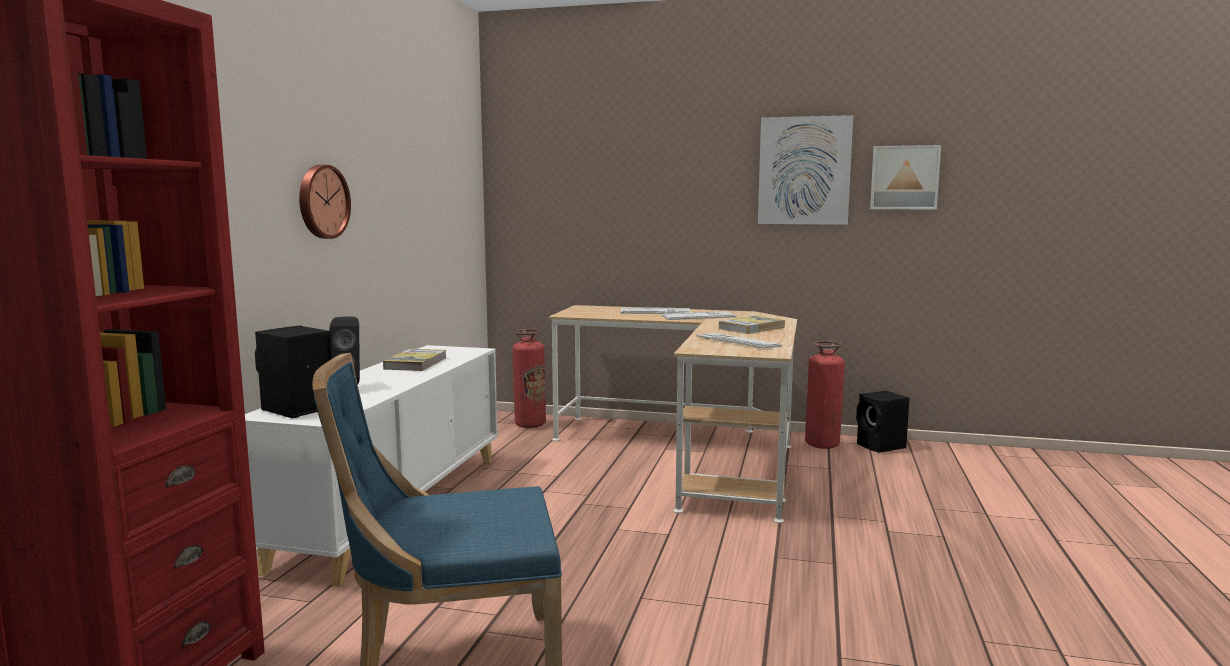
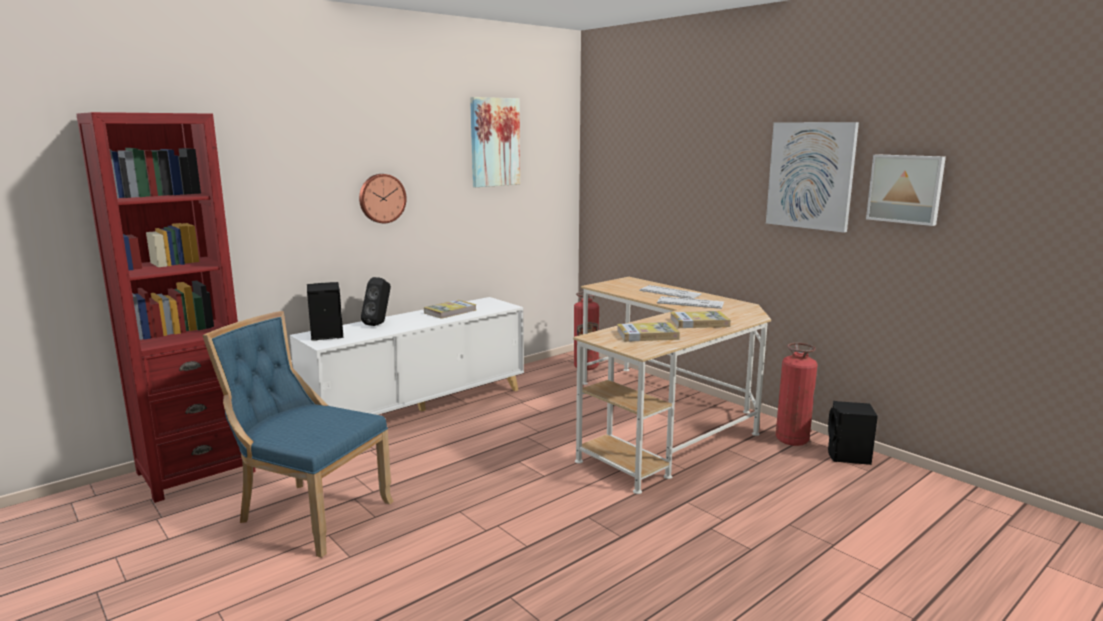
camera: 35 degrees right, 5 degrees up
keyboard [696,333,782,348] -> book [617,322,680,342]
none -> picture [470,97,520,187]

